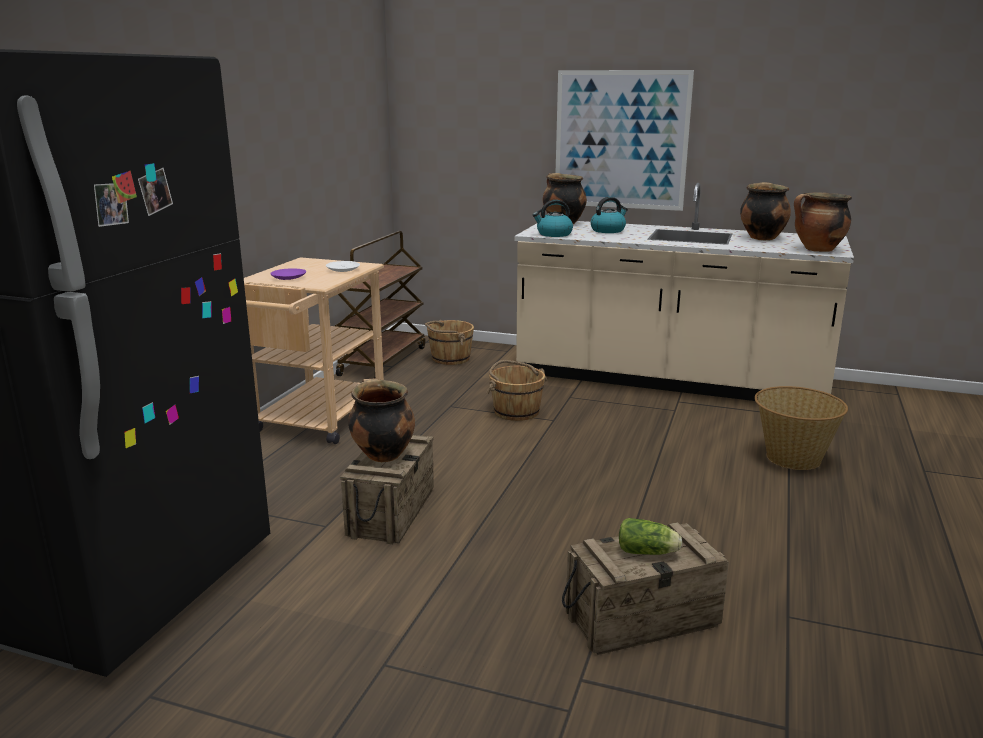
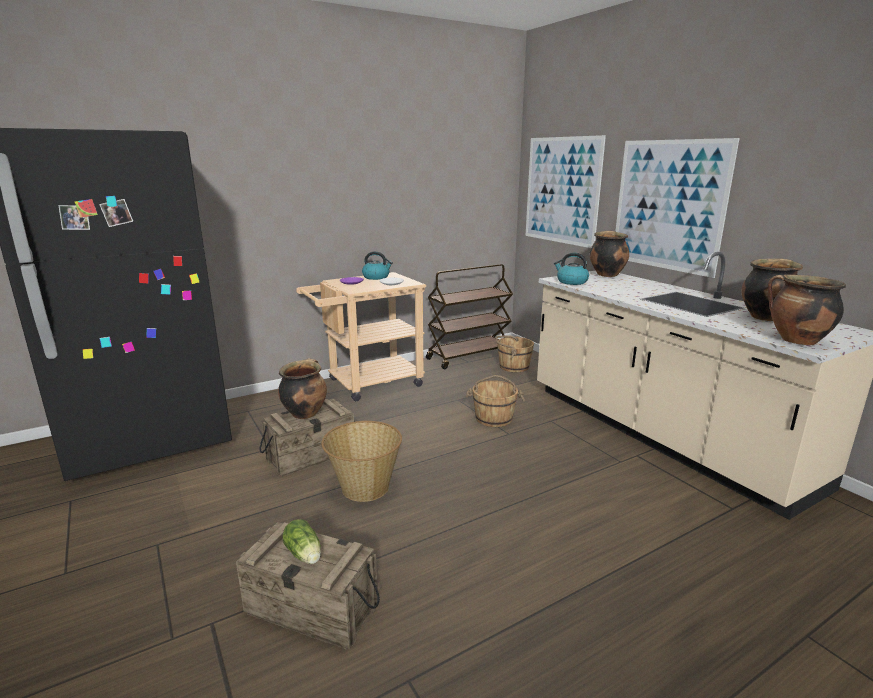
camera: 40 degrees right, 0 degrees up
kettle [591,197,628,233] -> kettle moved to [362,251,393,280]
basket [754,386,848,470] -> basket moved to [321,421,402,502]
none -> picture [526,135,606,248]

